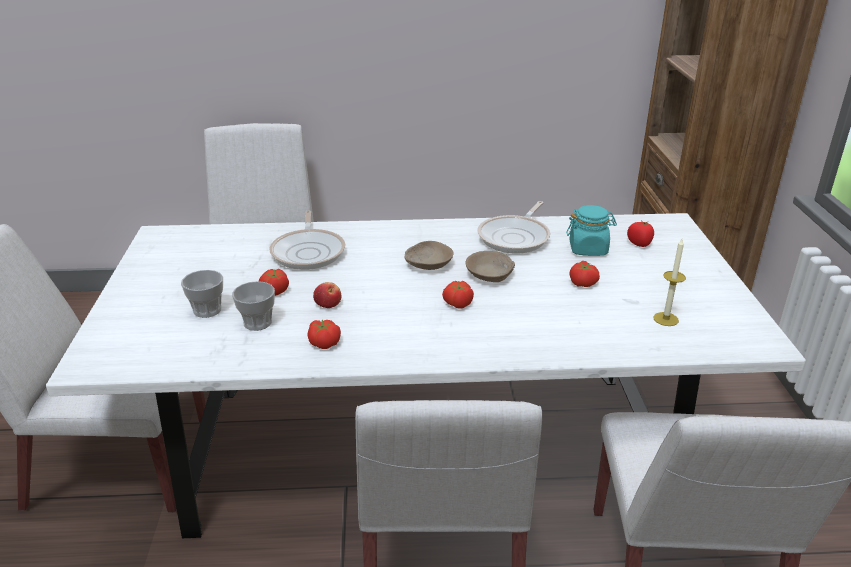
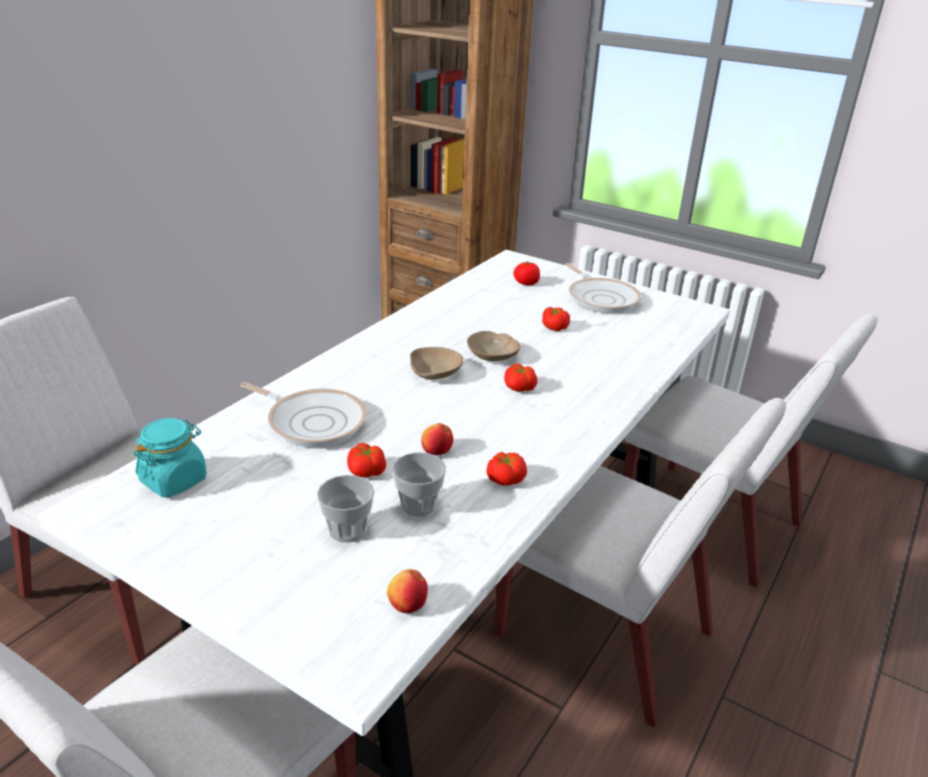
camera: 55 degrees left, 0 degrees up
frying pan [477,201,550,254] -> frying pan moved to [565,263,641,313]
turquoise jar [566,205,617,256] -> turquoise jar moved to [134,418,207,497]
candle [653,239,686,326] -> none
none -> apple [387,569,428,613]

